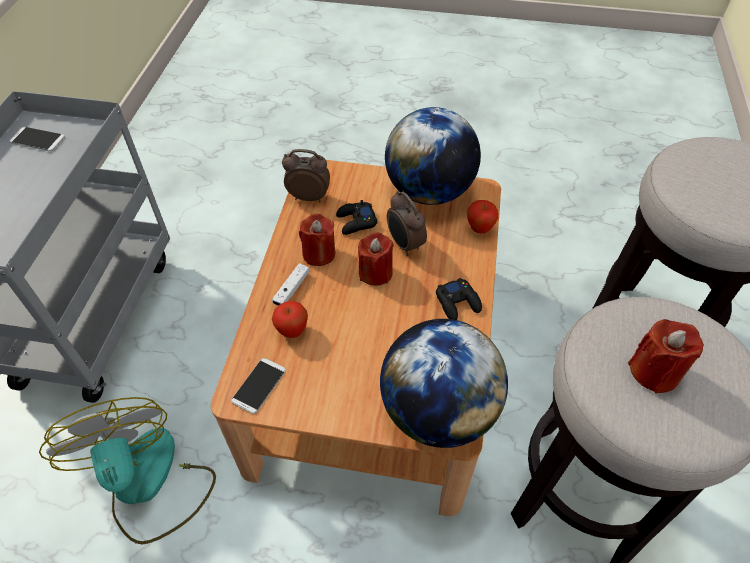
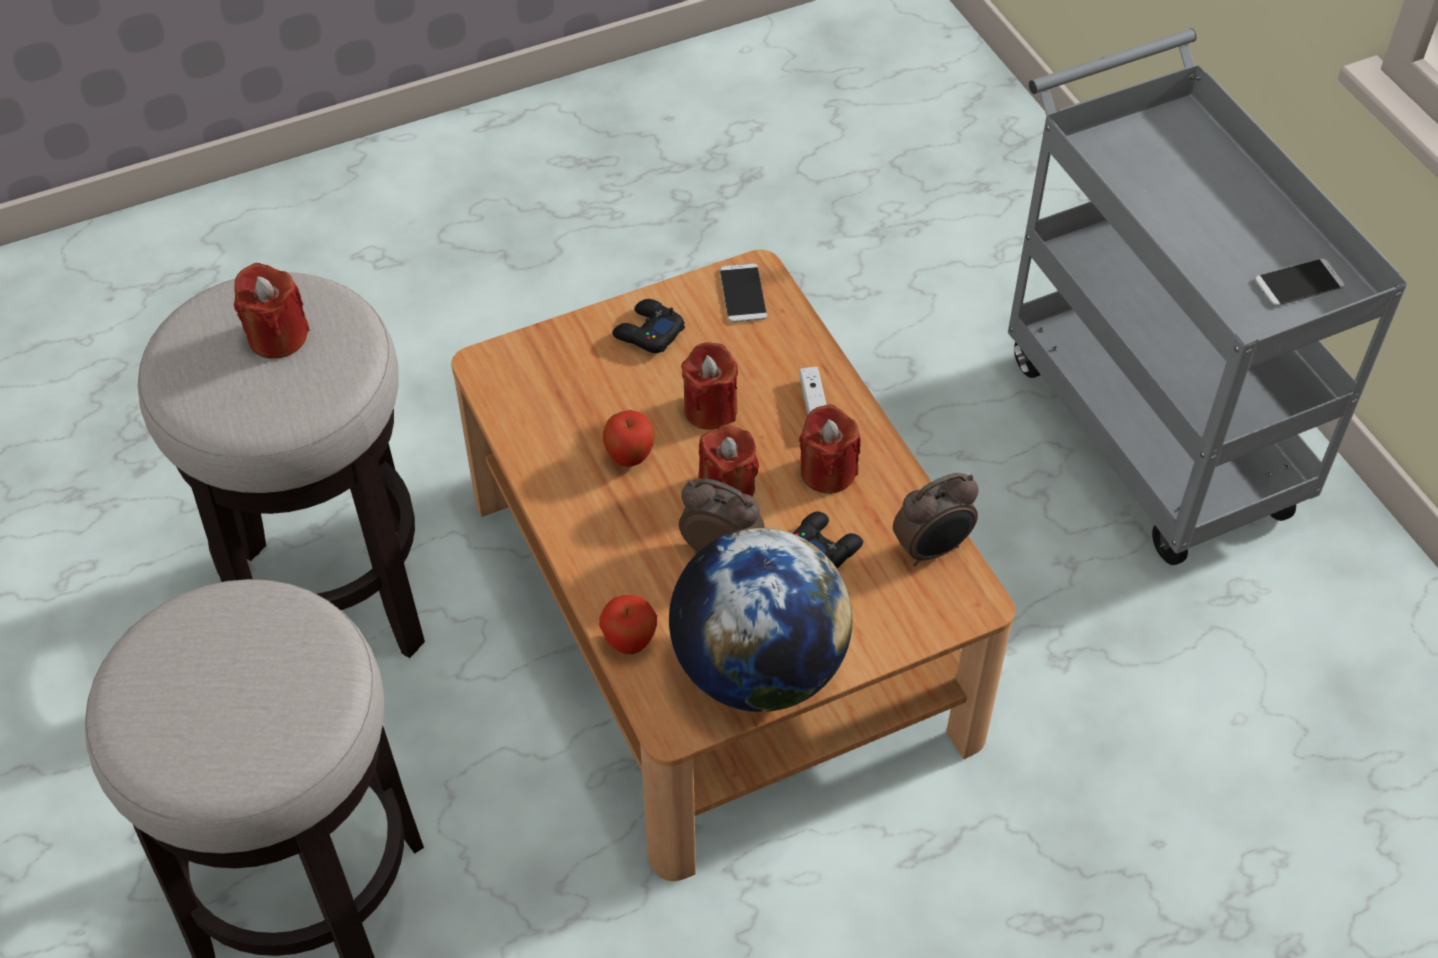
camera: 145 degrees right, 0 degrees up
fan [39,397,216,544] -> none
apple [272,301,308,338] -> apple moved to [603,410,655,467]
globe [380,319,508,448] -> none
black game controller [436,278,482,320] -> black game controller moved to [612,299,685,353]
none -> red candle [681,342,738,430]

